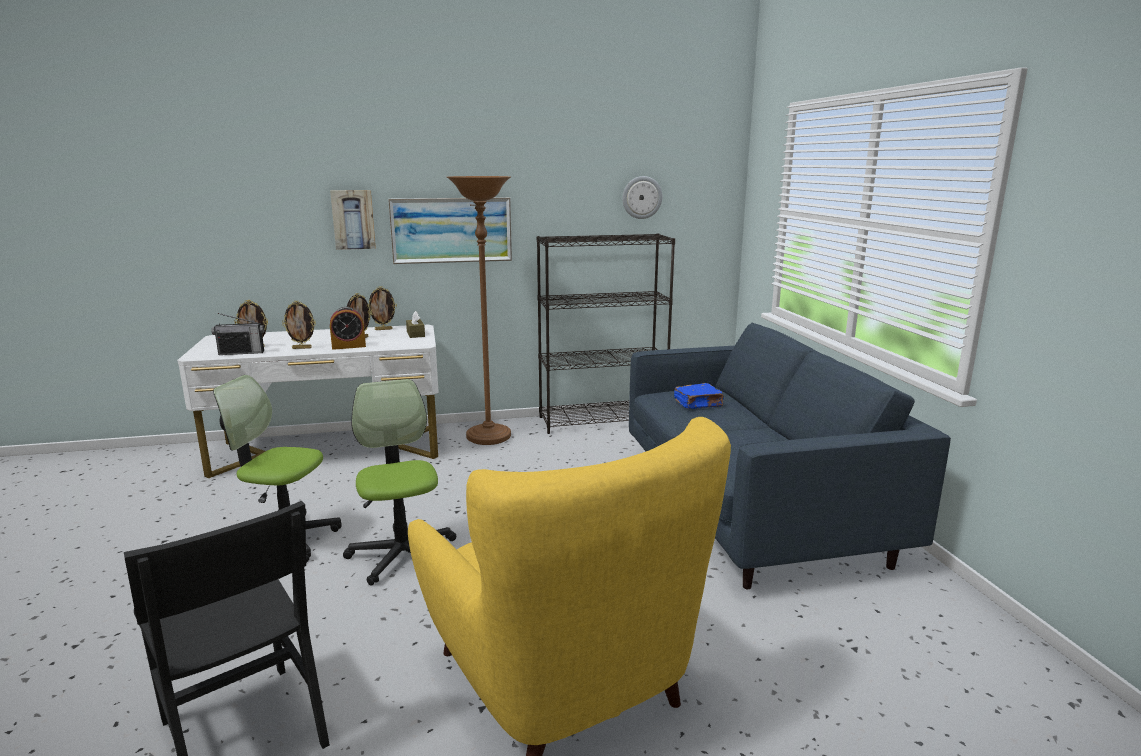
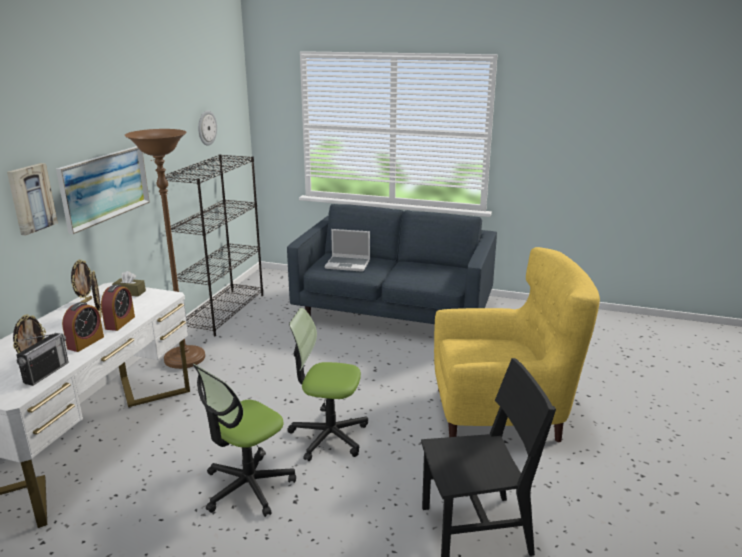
camera: 60 degrees left, 5 degrees up
picture frame [282,300,316,349] -> alarm clock [62,302,104,352]
blue book [674,383,724,409] -> laptop [324,229,370,272]

